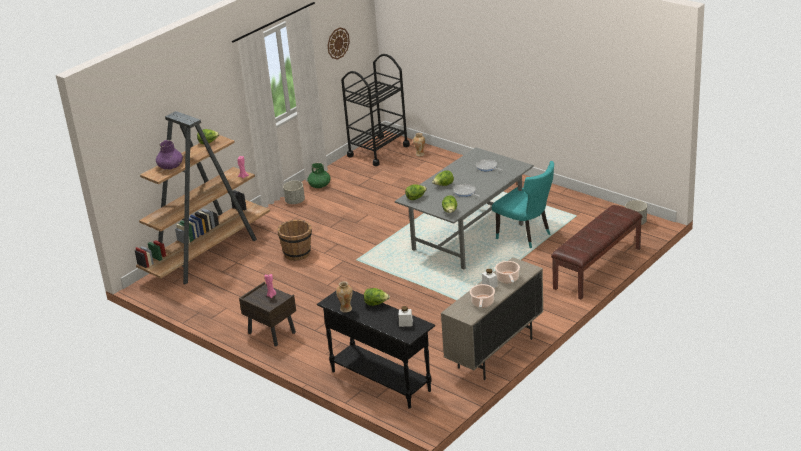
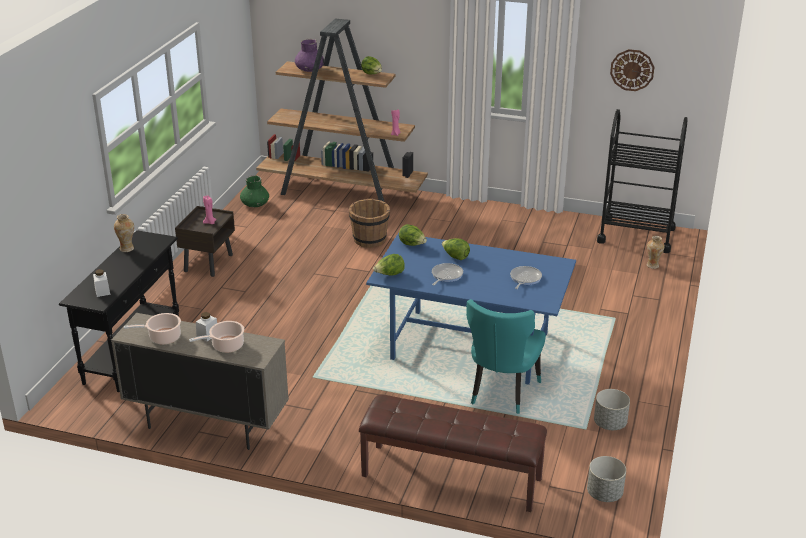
camera: 65 degrees right, 0 degrees up
grey planter [283,181,305,204] -> grey planter moved to [594,389,630,430]
green vase [307,162,331,188] -> green vase moved to [240,175,269,207]
lettuce [364,288,390,306] -> none
grey dining table [395,147,534,269] -> blue dining table [366,233,576,385]

